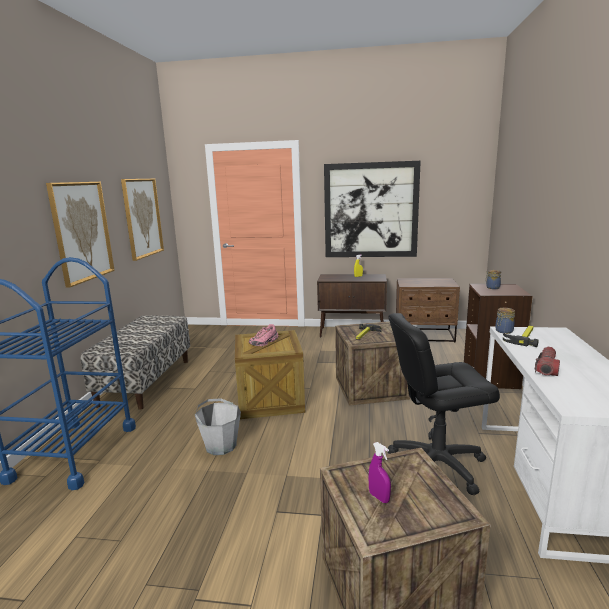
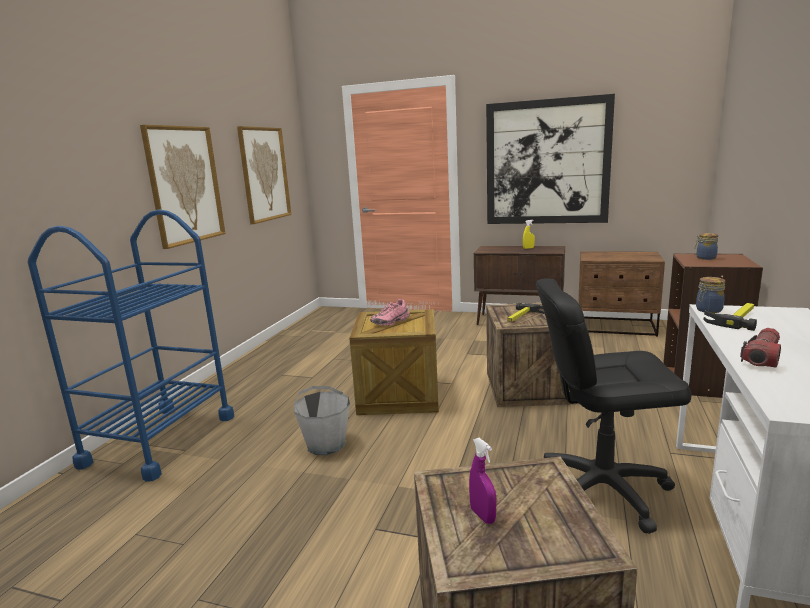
camera: 10 degrees right, 0 degrees up
bench [81,316,190,410] -> none

